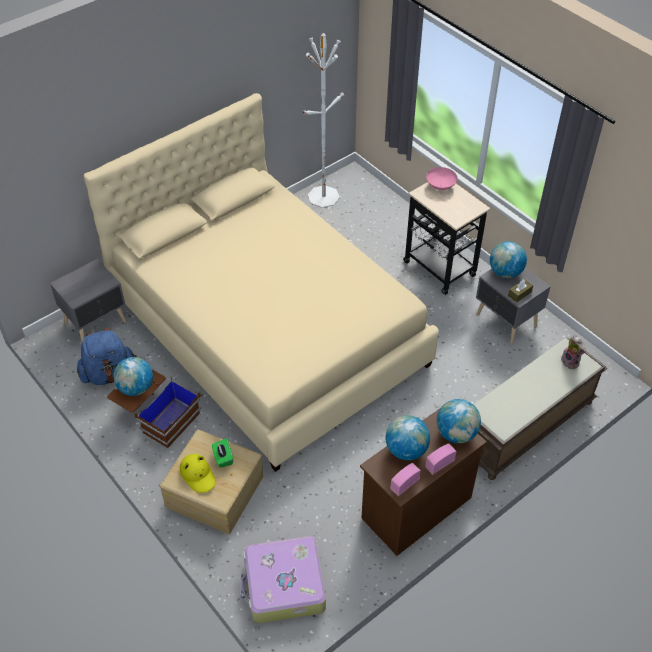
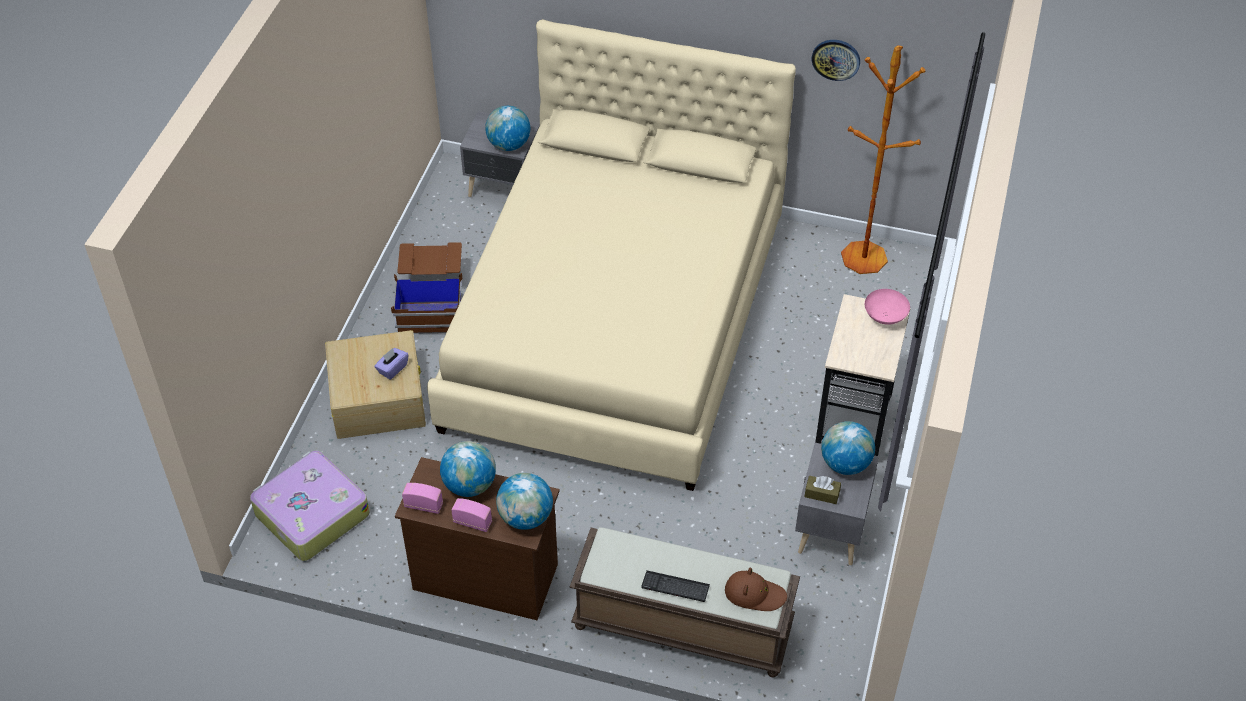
camera: 55 degrees right, 0 degrees up
blue backpack [77,327,137,385] -> none
globe [114,357,153,396] -> globe moved to [485,106,530,151]
yellow hat [180,454,216,493] -> none
green tissue box [212,438,233,468] -> purple tissue box [374,348,409,380]
white clothes rack [303,33,344,208] -> orange clothes rack [841,45,925,274]
plush toy [561,335,586,369] -> brown hat [725,568,787,611]
none -> keyboard [641,571,710,602]
none -> wall clock [812,40,860,81]

